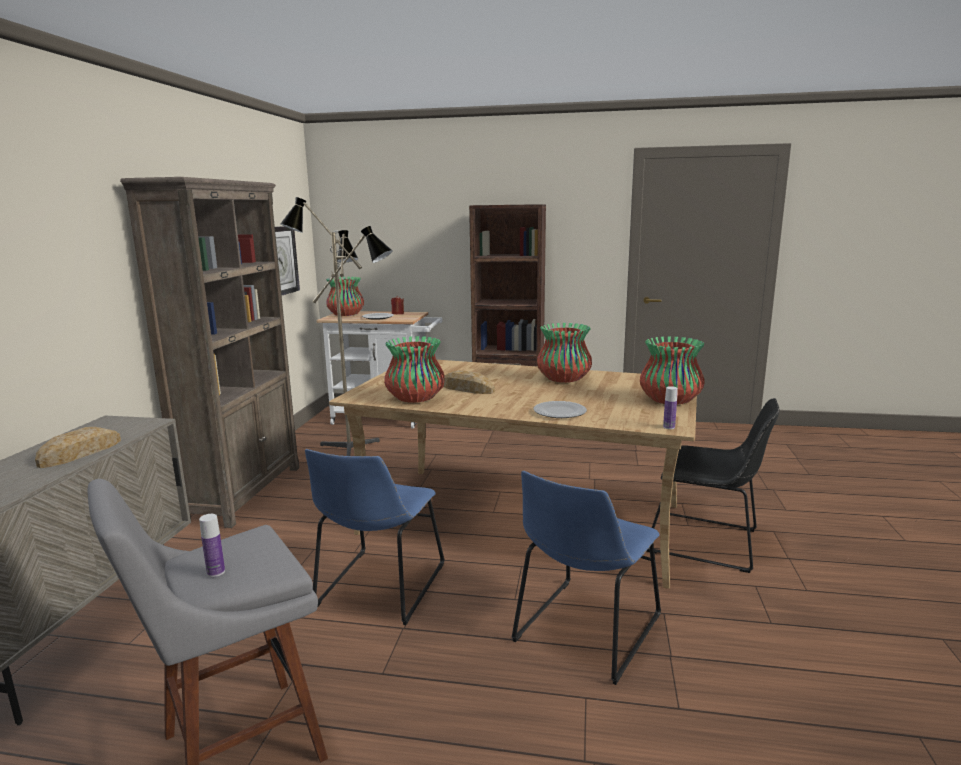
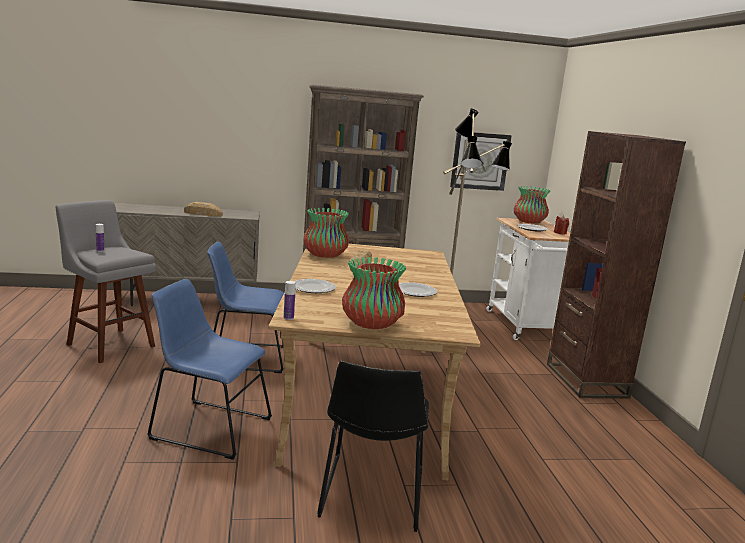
camera: 70 degrees right, 0 degrees up
vase [537,323,592,383] -> plate [399,282,437,297]

